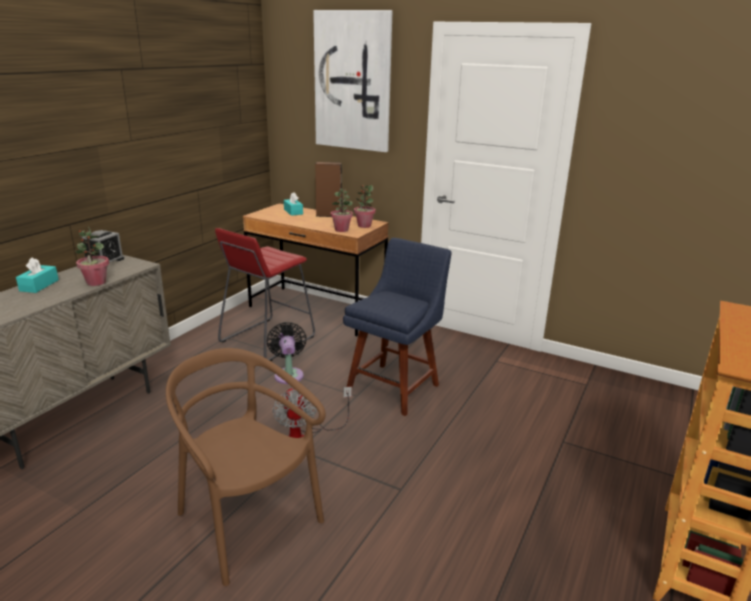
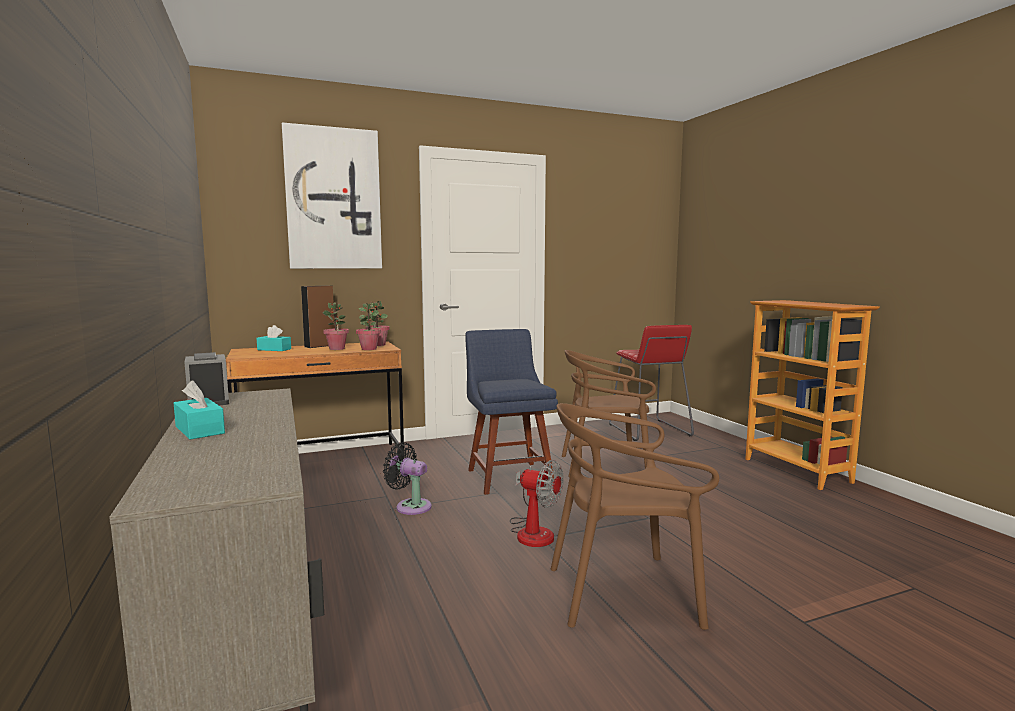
camera: 50 degrees left, 15 degrees down
potted plant [75,227,109,286] -> potted plant moved to [322,302,349,350]
red stool [215,228,315,361] -> red stool moved to [609,325,694,441]
none -> brown chair [562,350,656,478]

